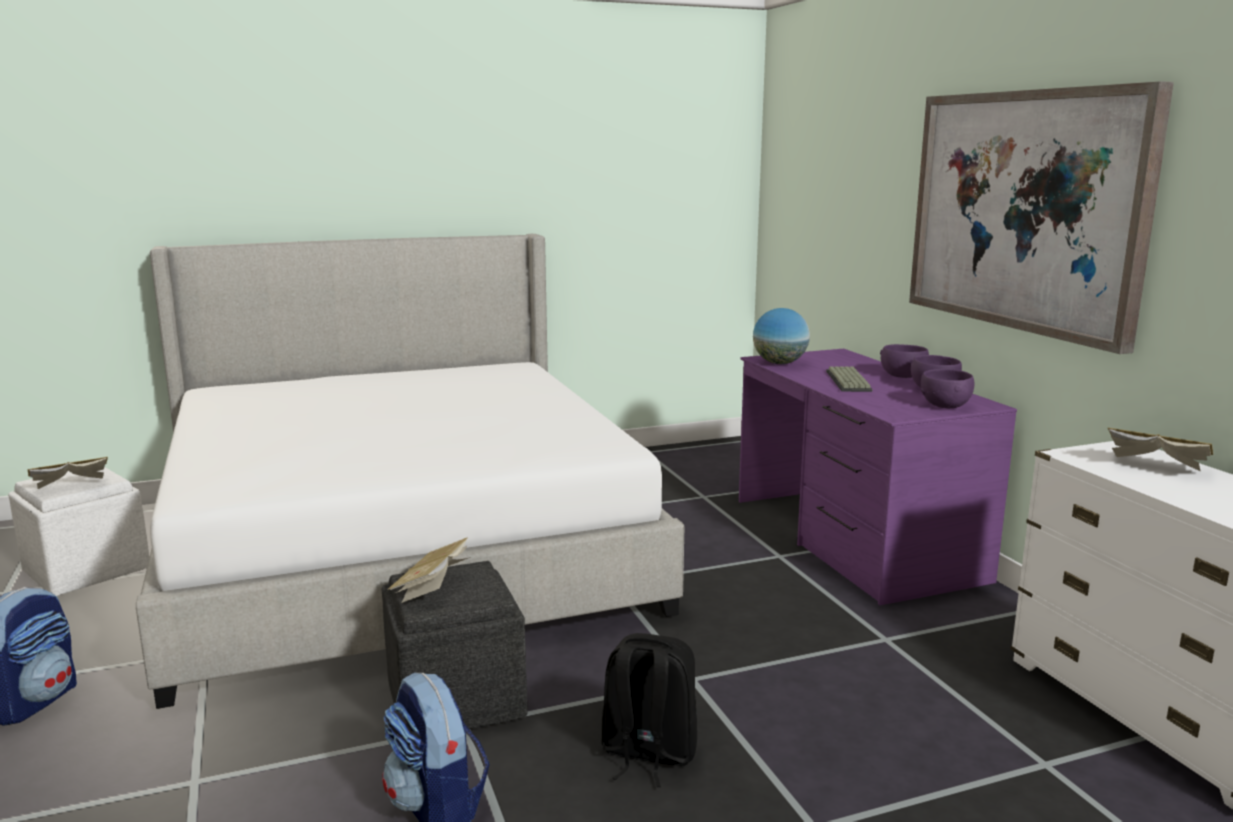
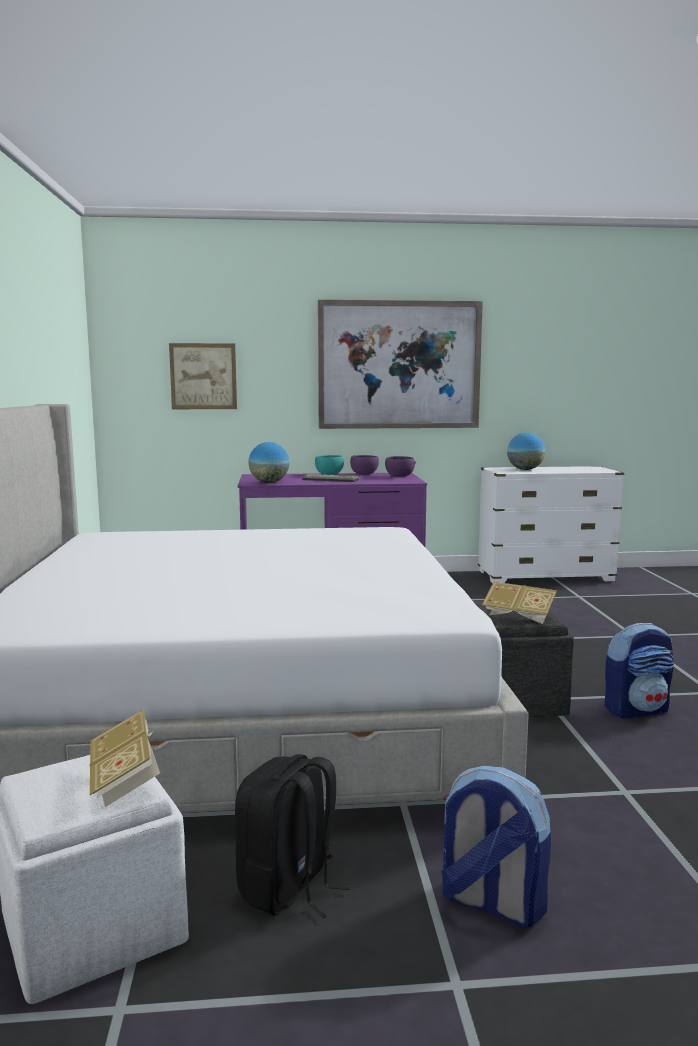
camera: 75 degrees left, 5 degrees down
black backpack [601,633,697,787] -> black backpack moved to [235,754,350,918]
purple bowl [880,344,929,378] -> turquoise bowl [315,455,344,475]
book [1108,428,1213,472] -> globe [507,432,545,470]
none -> picture [169,343,237,409]

